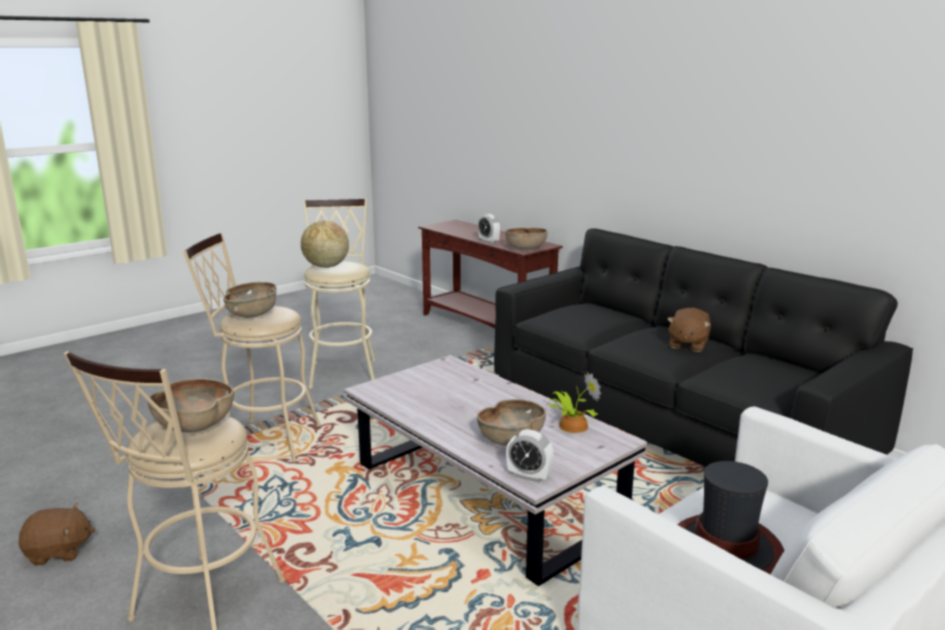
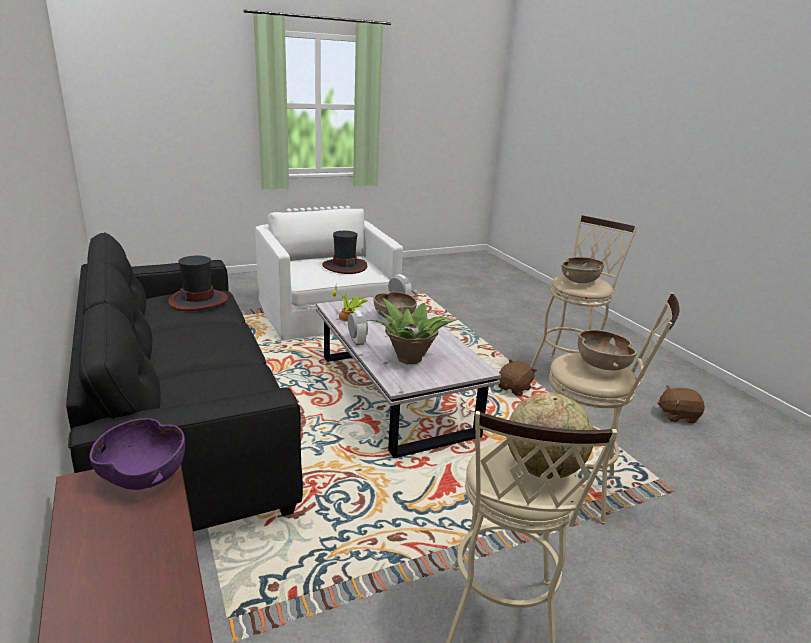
camera: 165 degrees left, 5 degrees up
alarm clock [478,214,500,244] -> alarm clock moved to [348,311,368,345]
brown bowl [505,228,547,249] -> purple bowl [89,418,185,490]
brown plush toy [667,308,711,352] -> brown plush toy moved to [498,359,537,396]
none -> hat [168,256,228,311]
none -> potted plant [369,298,458,364]

